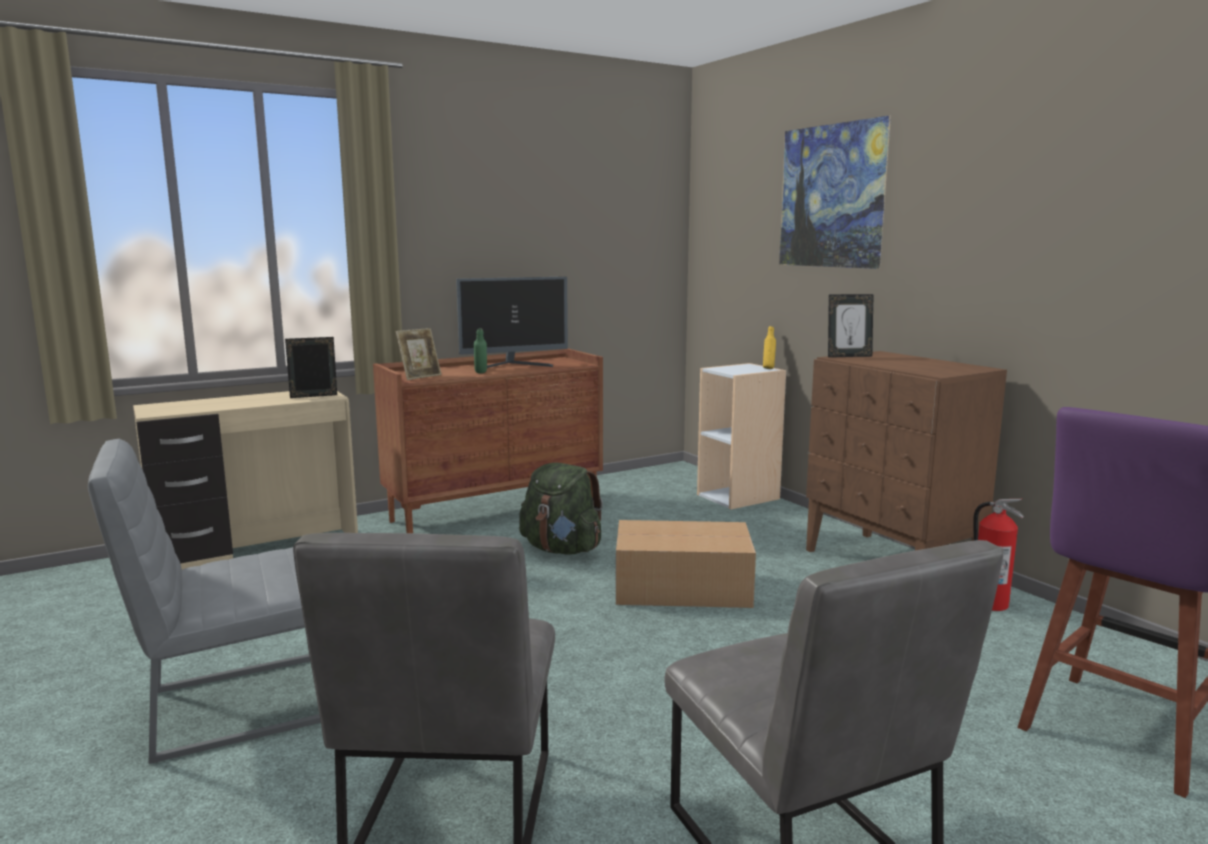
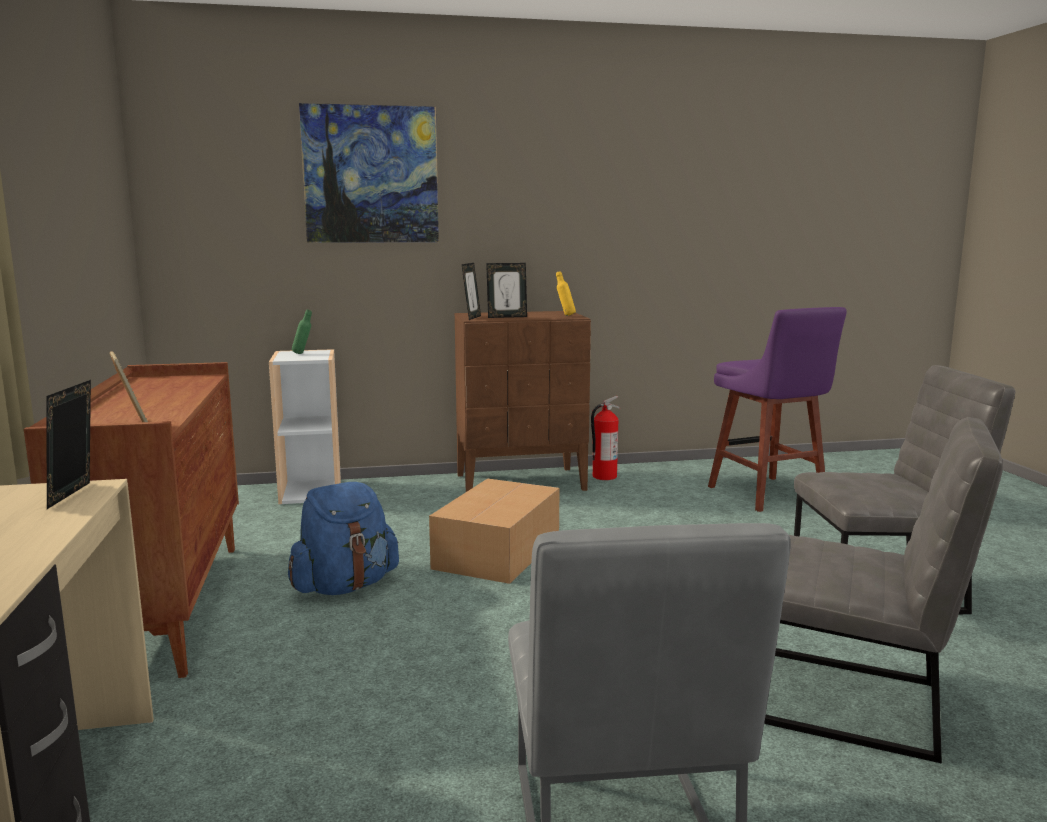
camera: 70 degrees left, 0 degrees up
monitor [456,277,568,368] -> none
green bottle [474,328,487,374] -> green bottle moved to [292,310,312,354]
green backpack [519,463,603,555] -> blue backpack [288,482,399,595]
yellow bottle [763,326,776,369] -> yellow bottle moved to [556,271,576,316]
none -> picture frame [486,263,527,318]

